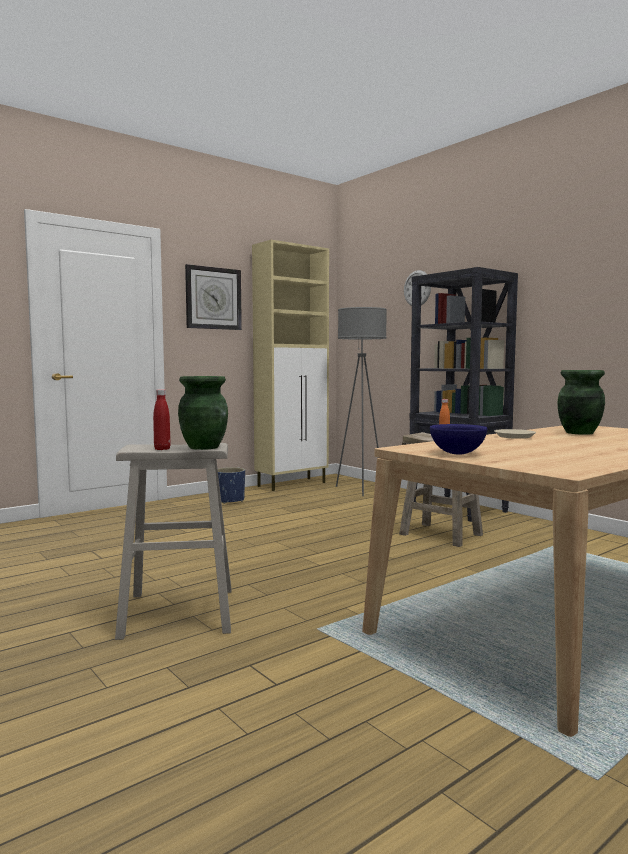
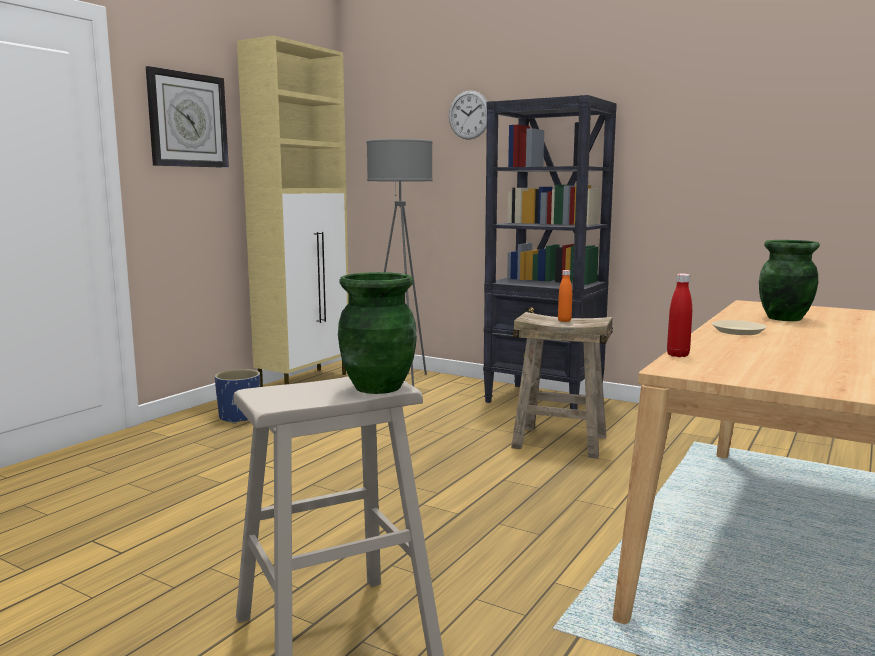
camera: 20 degrees left, 5 degrees up
red bottle [153,389,170,450] -> red bottle moved to [667,273,692,357]
blue bowl [430,424,487,454] -> none

